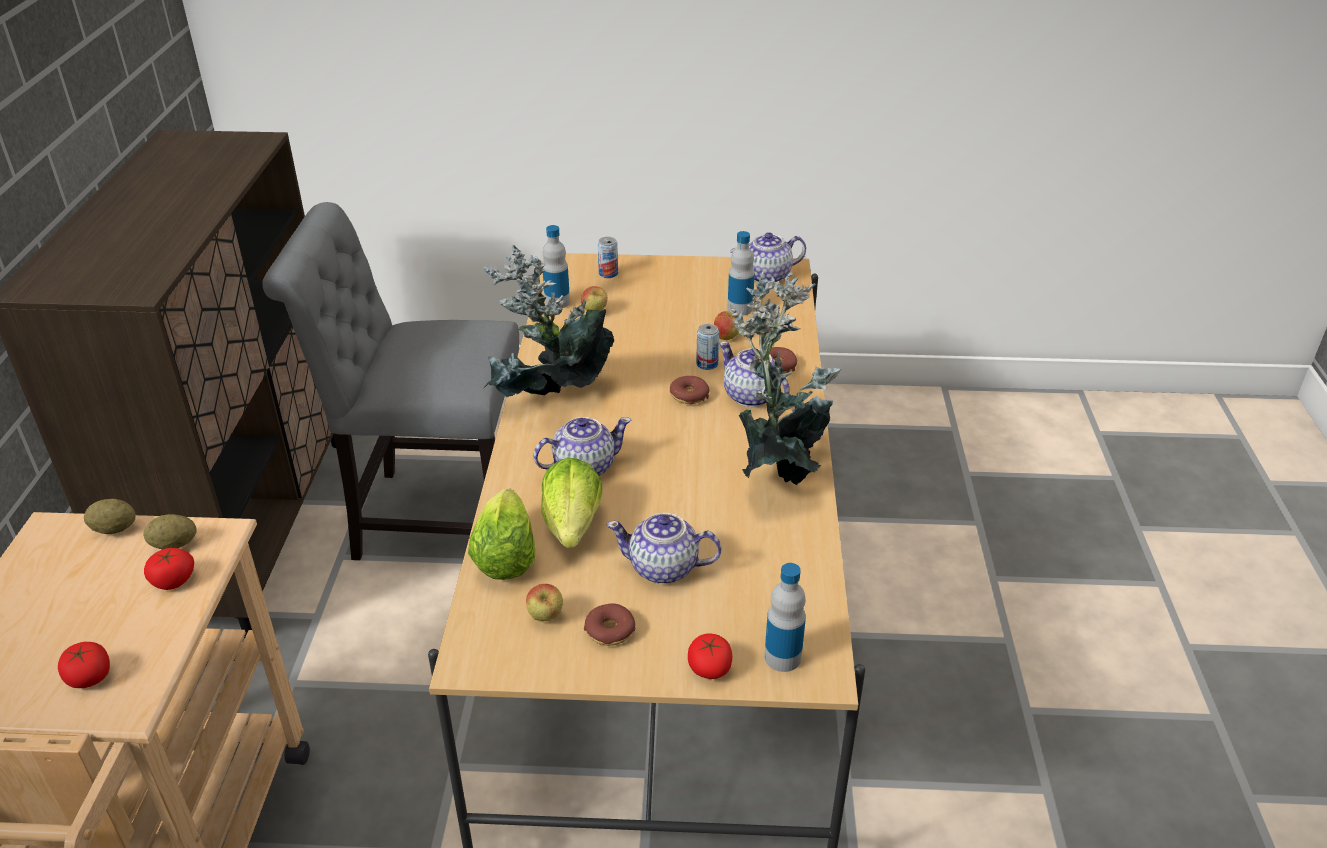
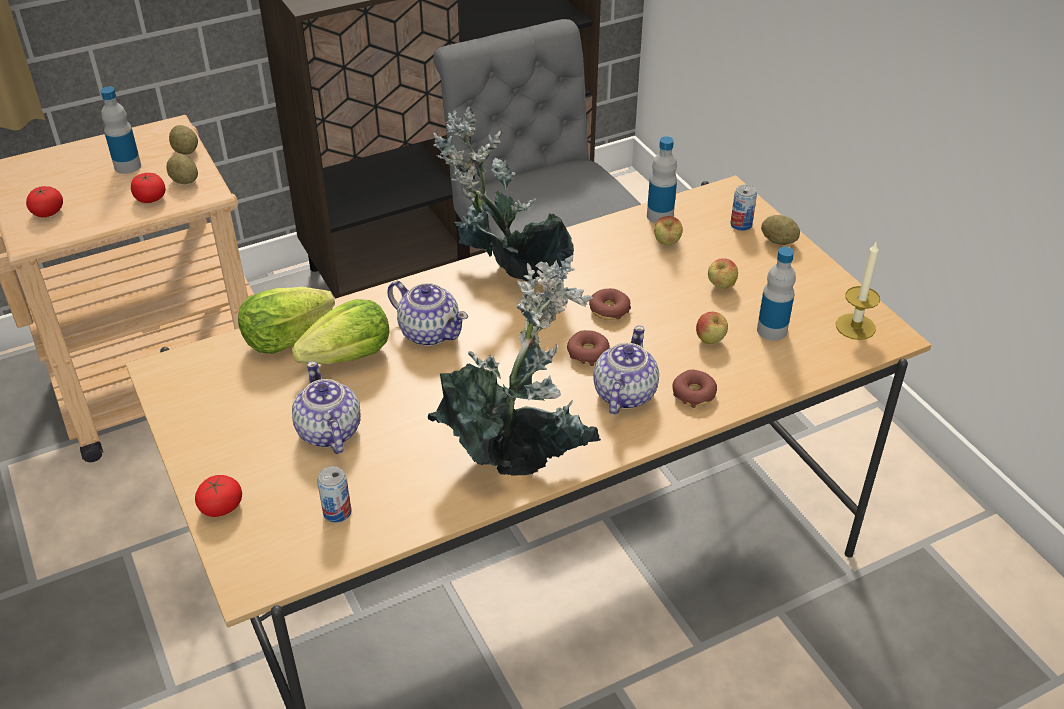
camera: 60 degrees right, 5 degrees up
apple [526,584,563,621] -> apple moved to [708,258,738,289]
donut [584,603,635,646] -> donut moved to [589,288,631,320]
can [696,324,719,370] -> can moved to [317,466,352,522]
teapot [730,232,806,283] -> candle [836,241,880,340]
bottle [764,563,806,672] -> bottle moved to [100,87,141,174]
none -> potato [761,215,800,245]

